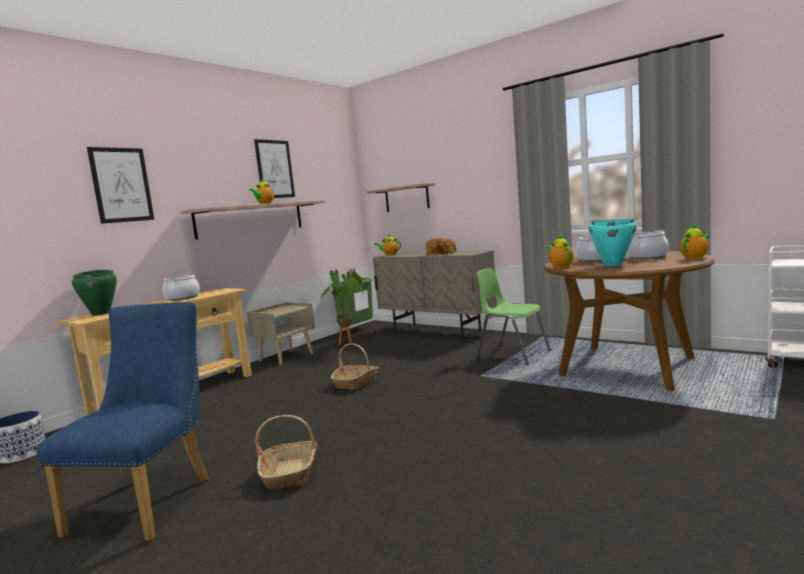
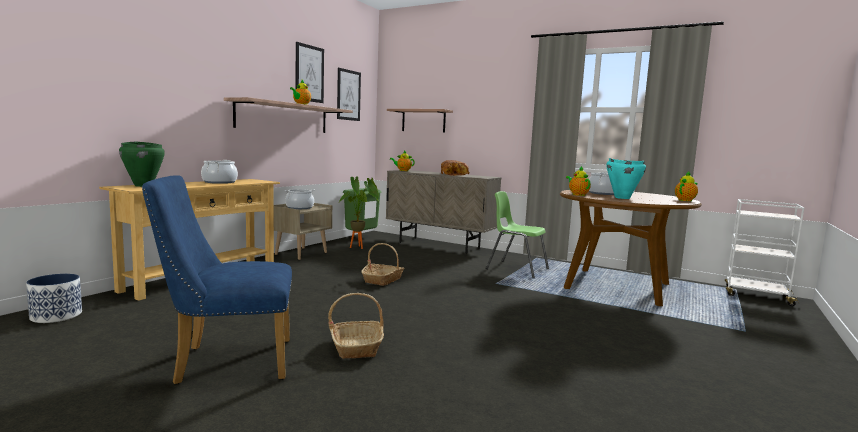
camera: 10 degrees left, 0 degrees up
blue chair [36,302,209,541] -> blue chair turned 105 degrees counterclockwise [142,176,292,385]
picture [87,147,154,224] -> picture moved to [337,68,361,121]
cooking pot [627,230,669,260] -> cooking pot moved to [284,189,315,209]

